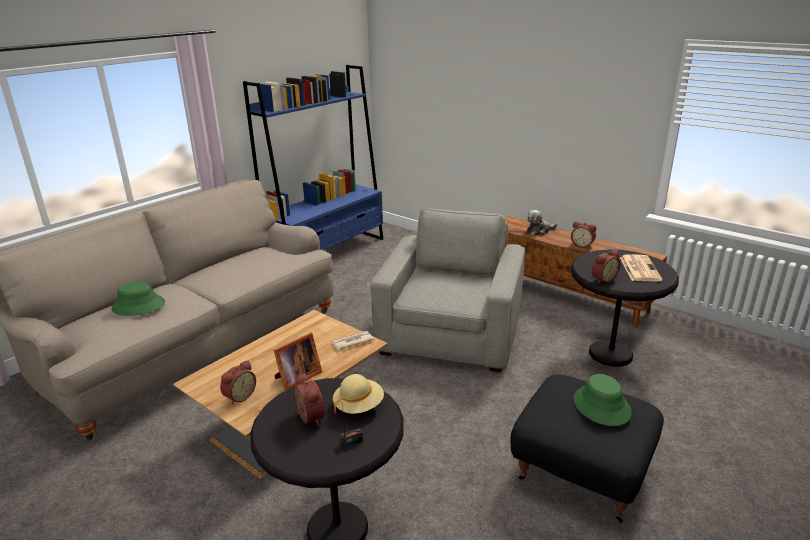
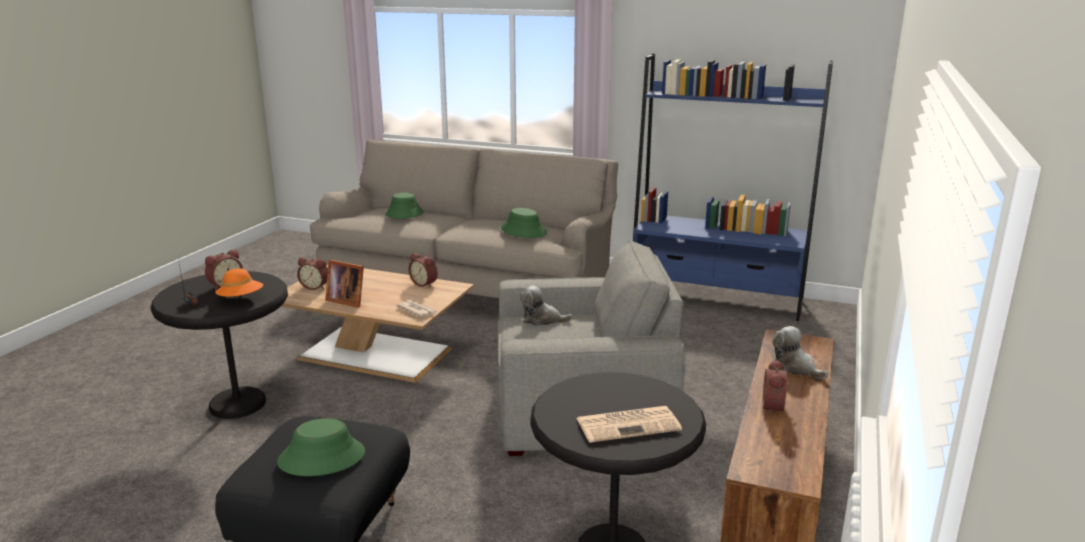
camera: 70 degrees right, 5 degrees down
beige hat [333,374,384,414] -> orange hat [215,268,263,297]
alarm clock [591,250,620,284] -> alarm clock moved to [408,253,438,288]
none -> green hat [501,208,547,238]
none -> plush toy [520,286,573,326]

